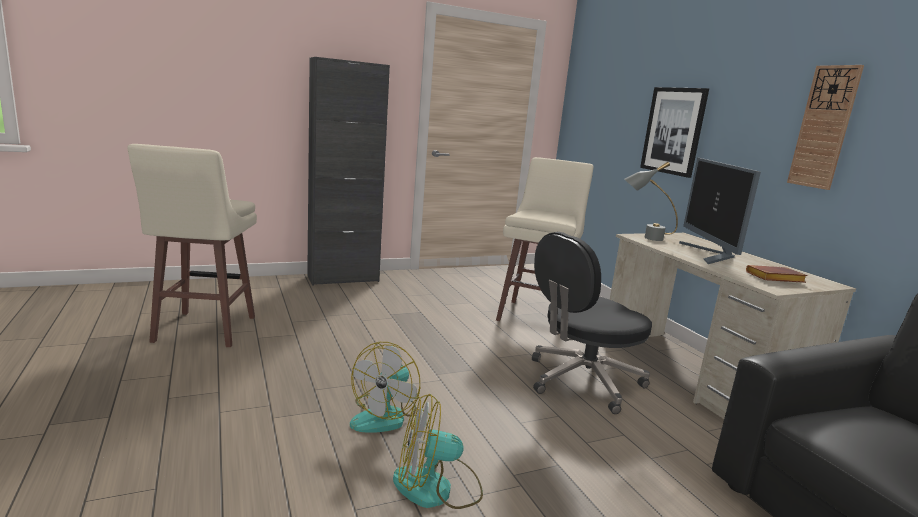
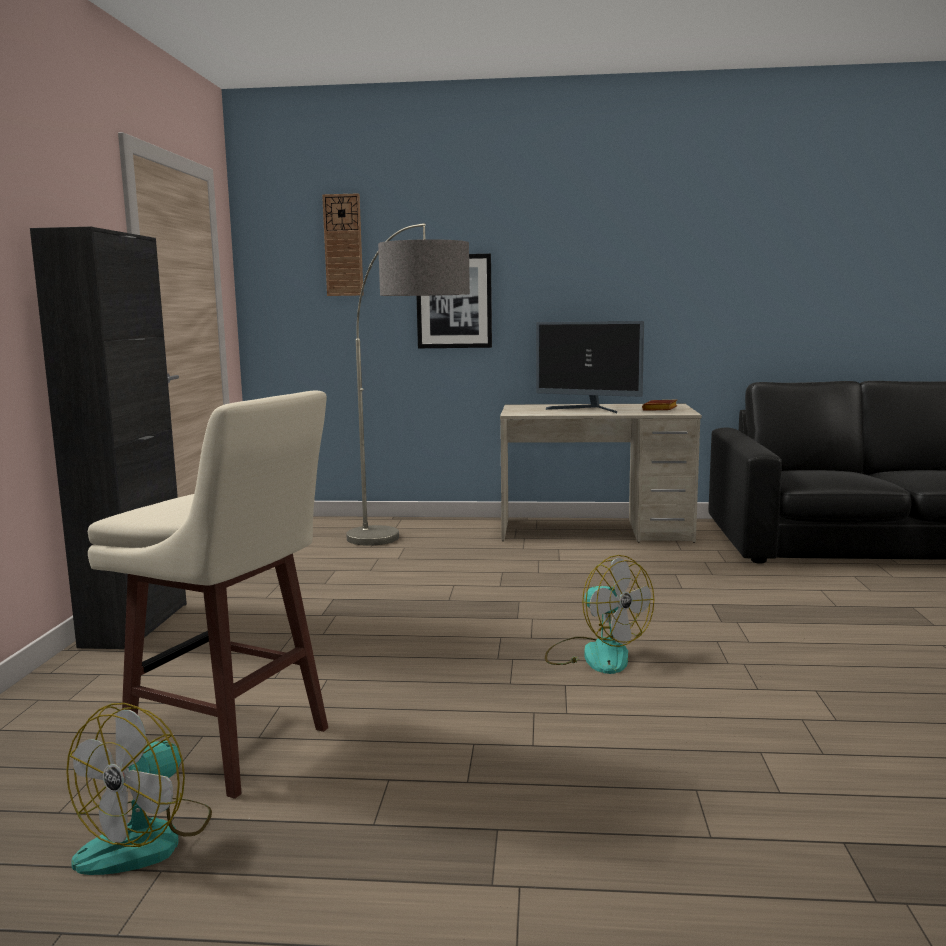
camera: 60 degrees left, 5 degrees down
fan [393,394,483,509] -> fan moved to [66,703,212,875]
beige stool [496,157,593,321] -> floor lamp [346,223,470,546]
black office chair [532,232,652,414] -> none
grey table lamp [624,161,678,241] -> none
wall clock [787,65,864,190] -> wall clock moved to [322,193,363,296]

